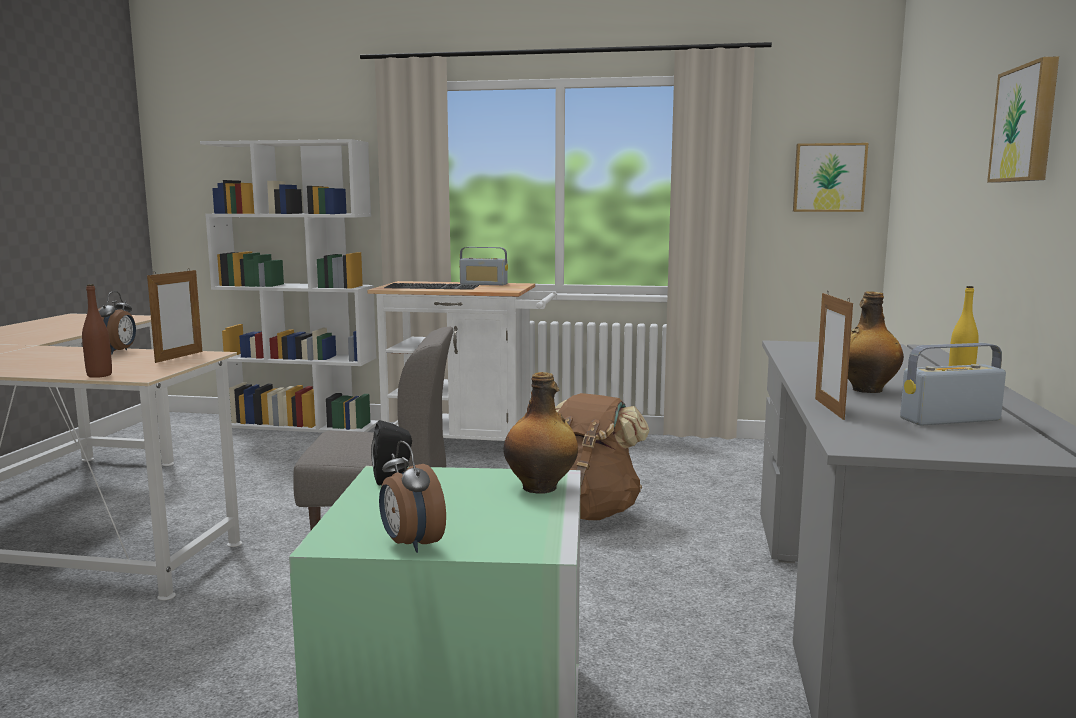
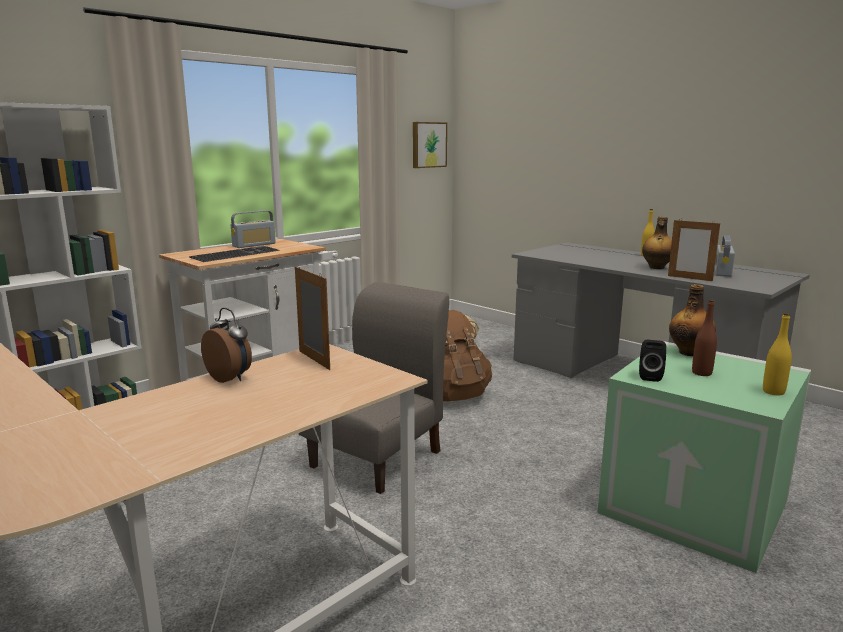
camera: 55 degrees left, 5 degrees up
brown bottle [82,284,112,378] -> brown bottle moved to [692,300,717,376]
alarm clock [379,441,446,553] -> yellow bottle [763,313,792,395]
picture [987,56,1059,182] -> none

